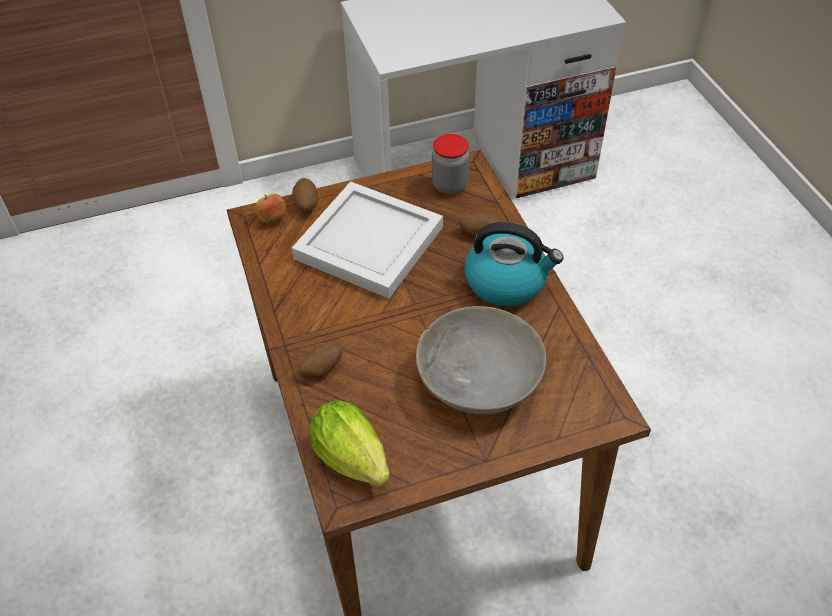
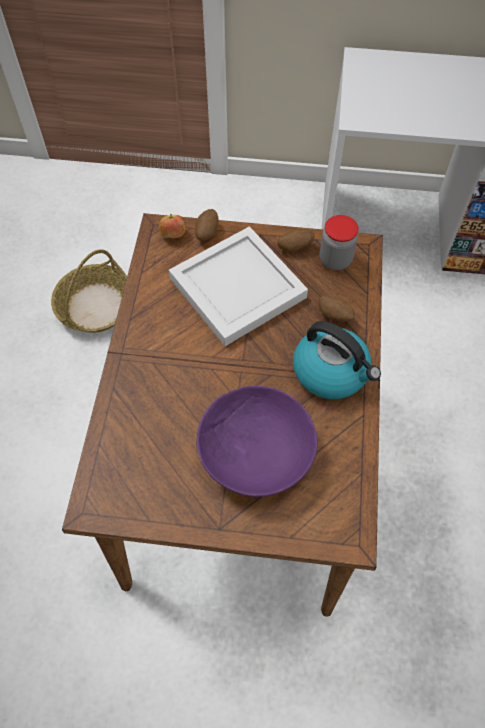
camera: 25 degrees right, 10 degrees up
potato [299,342,342,377] -> potato moved to [277,229,315,251]
lettuce [309,400,390,486] -> none
grey bowl [416,306,546,414] -> purple bowl [196,386,318,497]
none -> basket [51,249,127,333]

